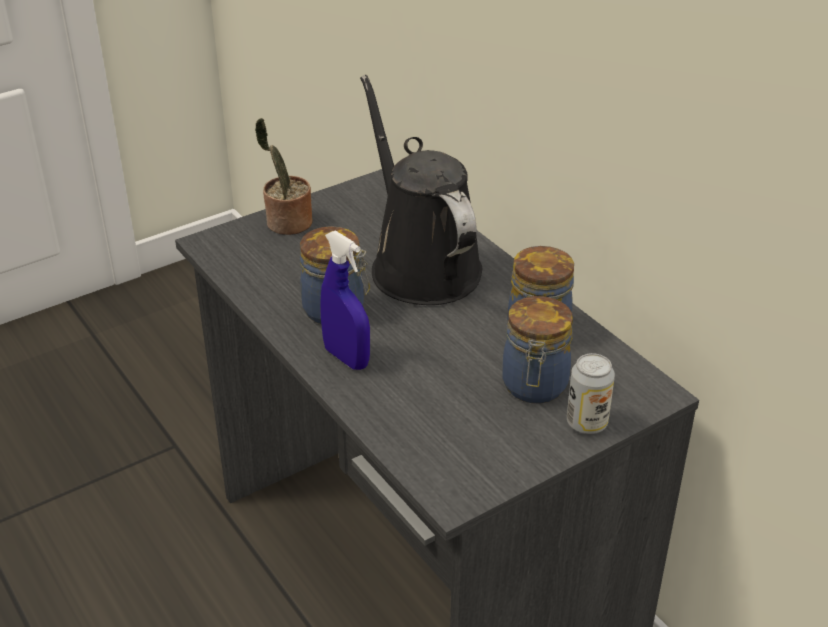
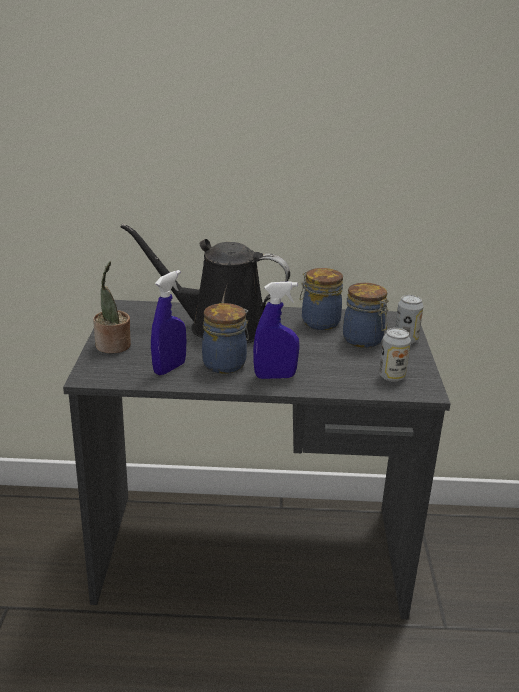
camera: 55 degrees left, 10 degrees down
none -> blue spray bottle [151,270,186,375]
none -> can [379,328,411,382]

